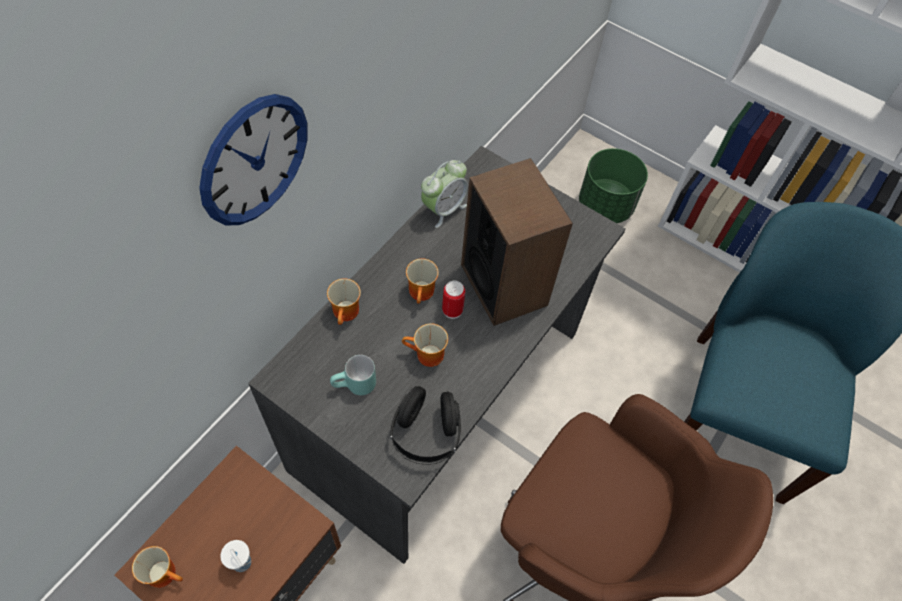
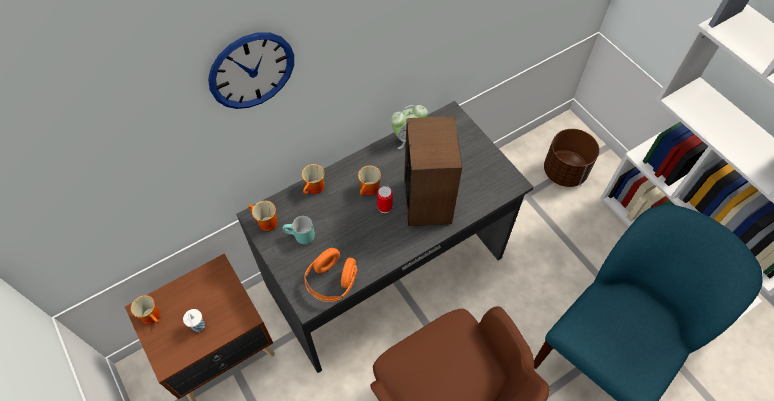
camera: 25 degrees right, 0 degrees up
black headphones [390,386,461,465] -> orange headphones [304,248,358,302]
mug [402,323,448,367] -> mug moved to [248,201,277,231]
green planter [579,148,648,223] -> brown planter [544,129,599,187]

